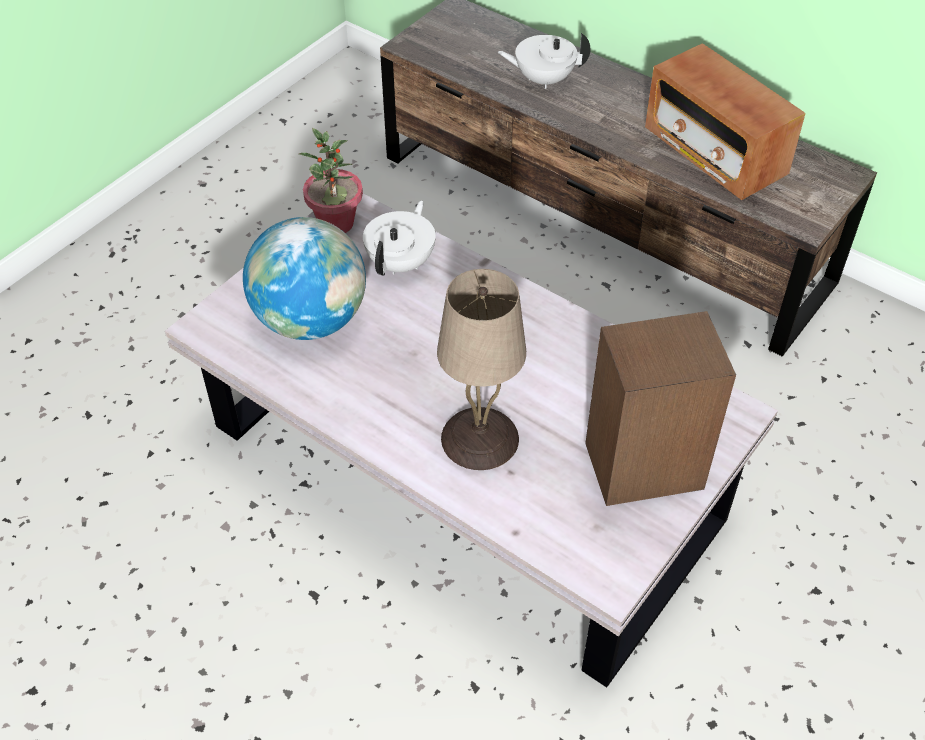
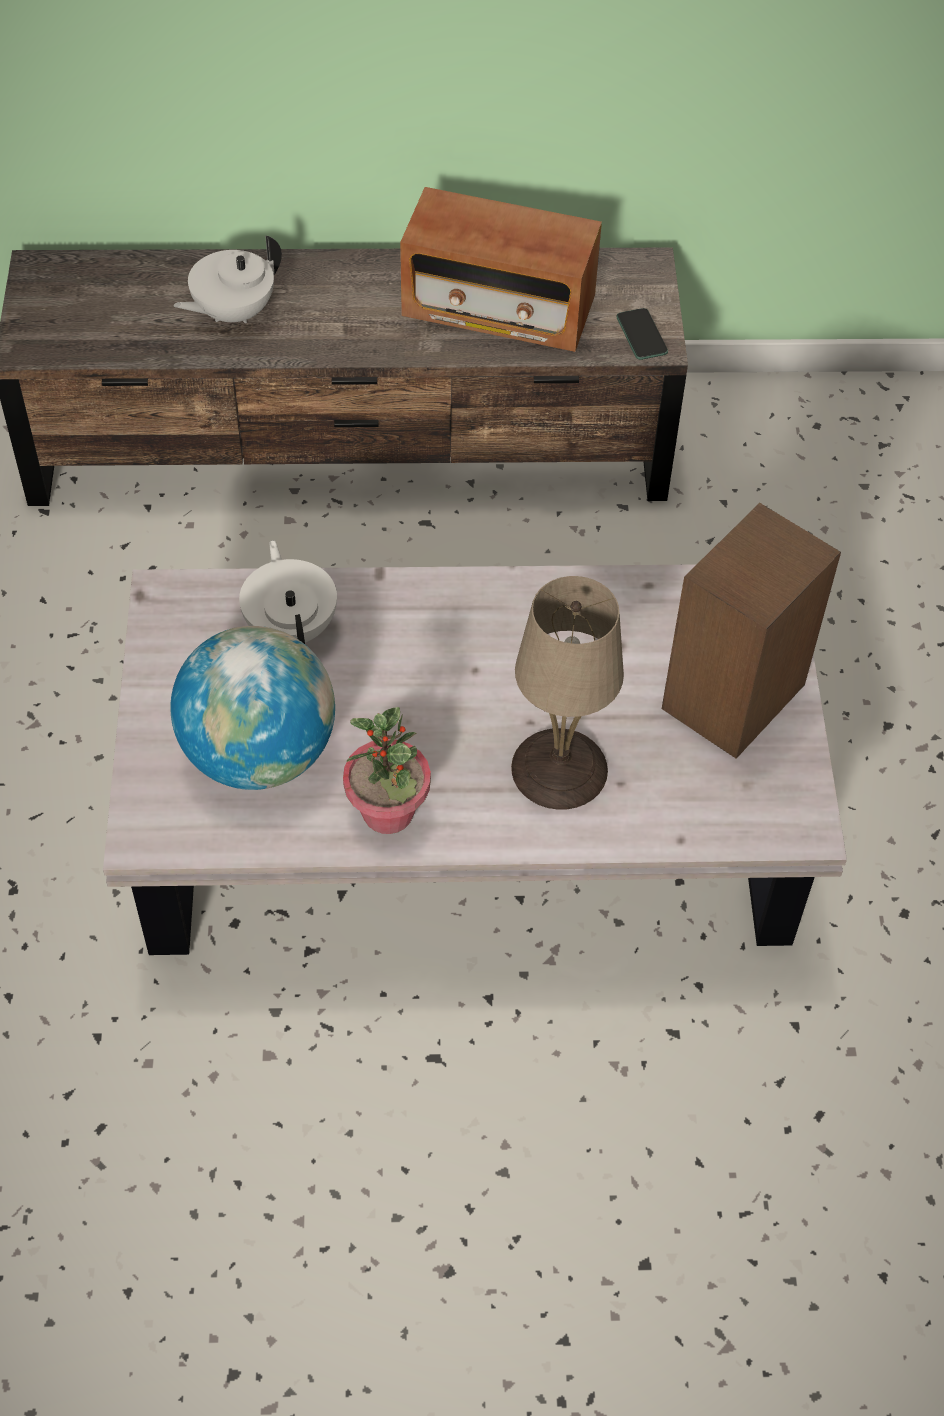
camera: 40 degrees left, 5 degrees up
potted plant [299,128,363,233] -> potted plant moved to [343,707,431,834]
none -> phone [616,308,668,360]

